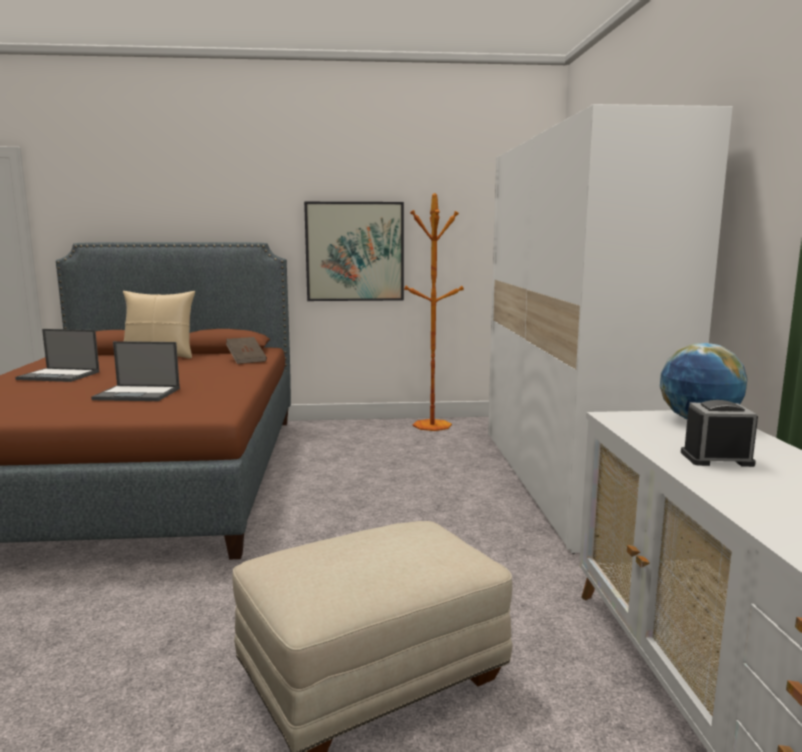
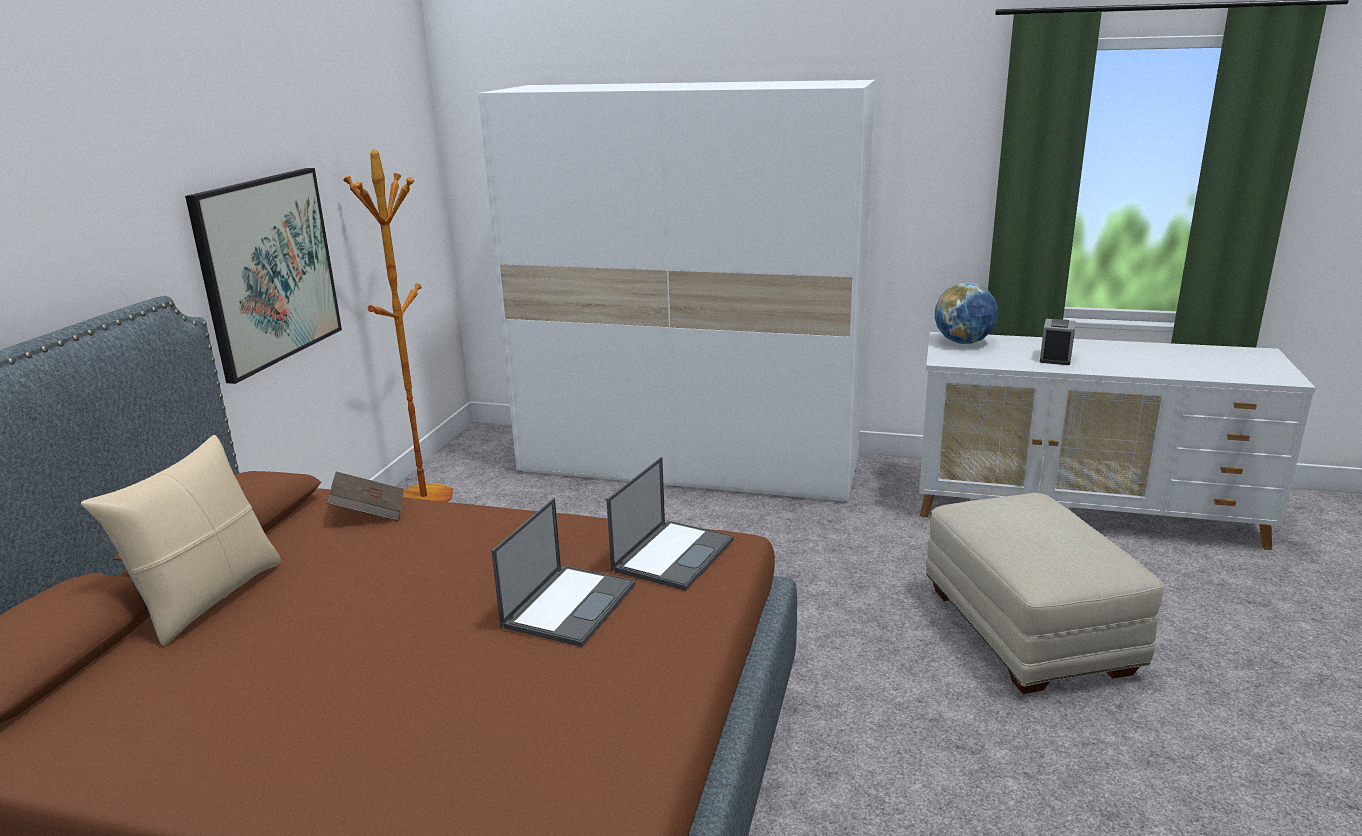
camera: 70 degrees left, 10 degrees up
laptop [15,329,100,382] -> laptop moved to [606,457,734,591]

